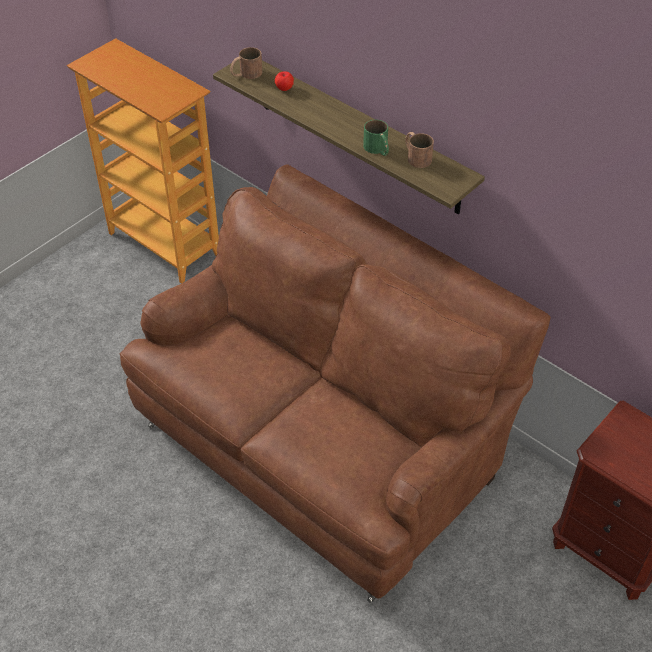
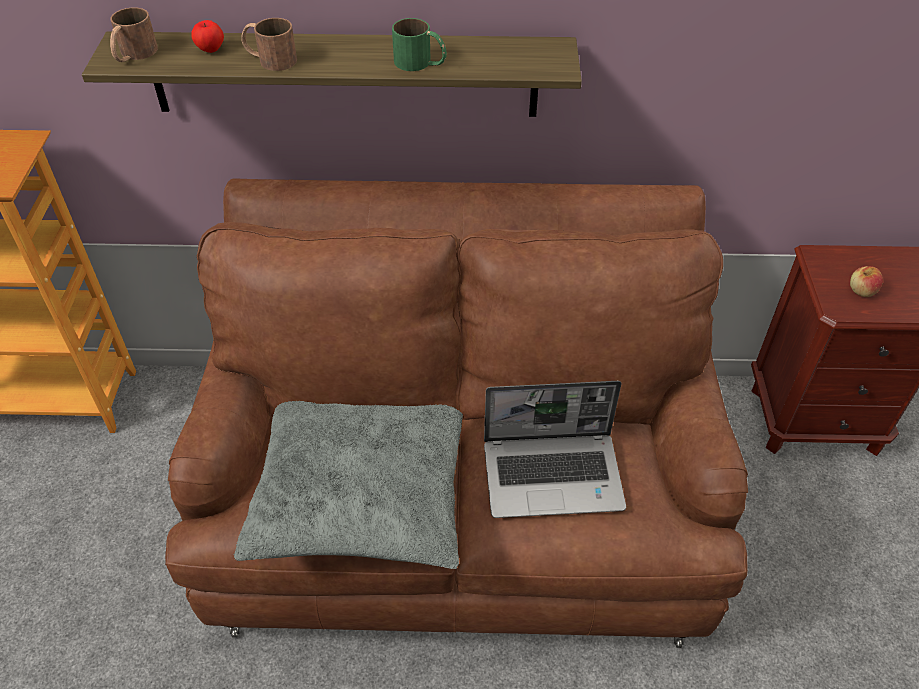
camera: 40 degrees left, 0 degrees up
brown mug [405,132,434,168] -> brown mug moved to [241,18,297,71]
none -> grey pillow [234,401,463,569]
none -> laptop [484,381,626,518]
none -> apple [850,266,883,297]

